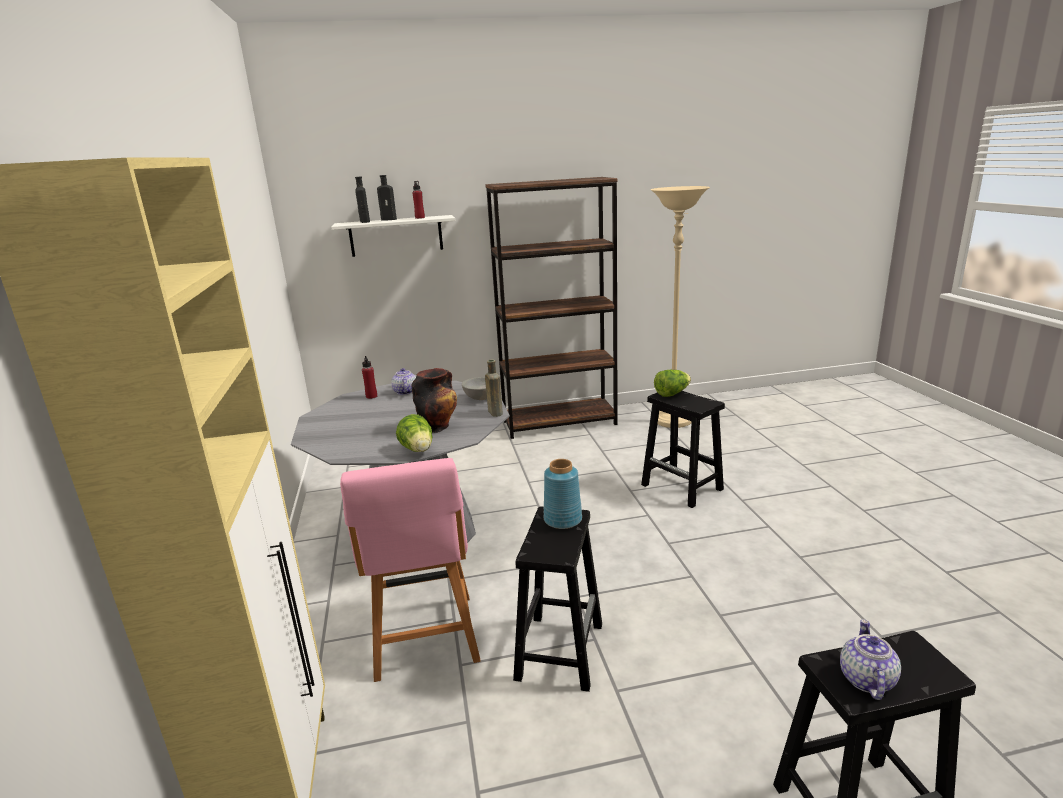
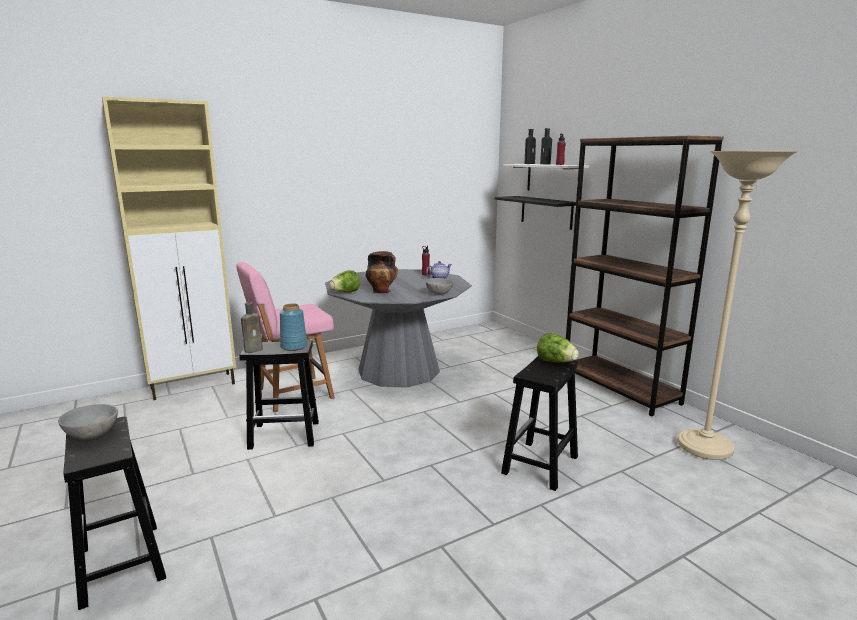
camera: 70 degrees right, 5 degrees down
brown bottle [485,360,503,417] -> brown bottle moved to [241,302,263,353]
teapot [840,619,901,700] -> grey bowl [58,404,118,440]
none -> black shelf [495,196,576,230]

